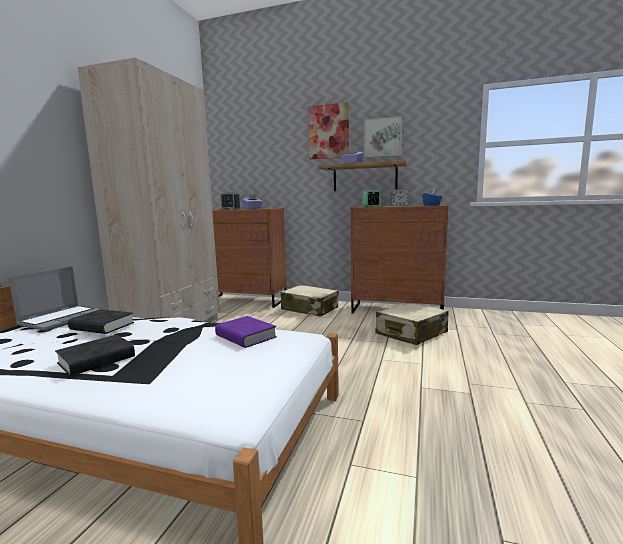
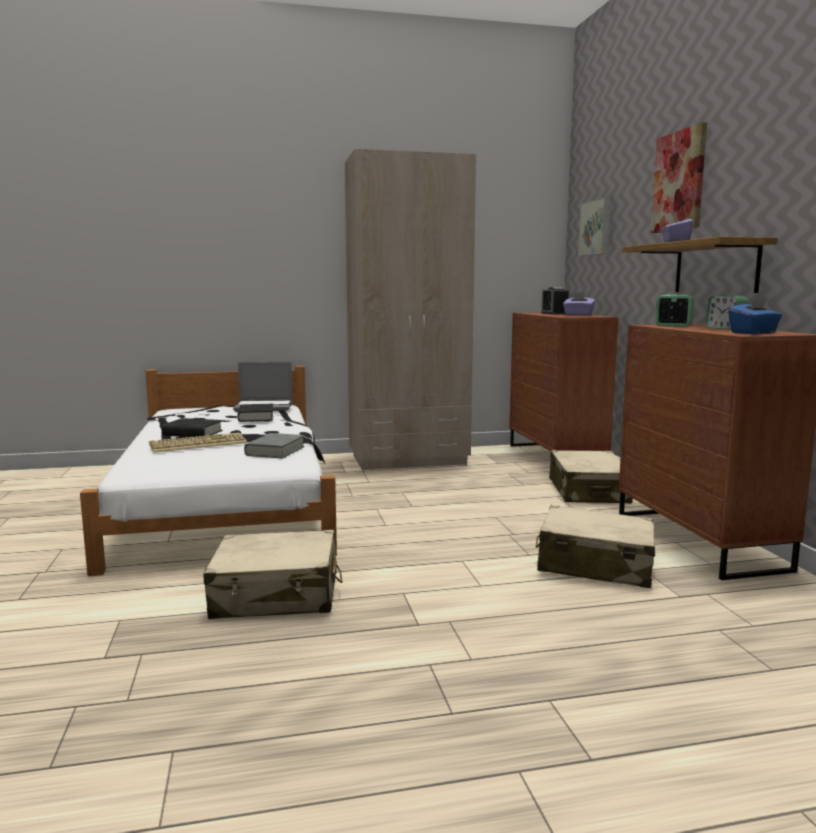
camera: 60 degrees right, 0 degrees up
purple book [215,316,277,348] -> grey book [244,433,305,459]
picture [364,116,402,158] -> picture moved to [578,197,611,256]
none -> keyboard [149,433,247,453]
none -> beige suitcase [204,530,342,619]

